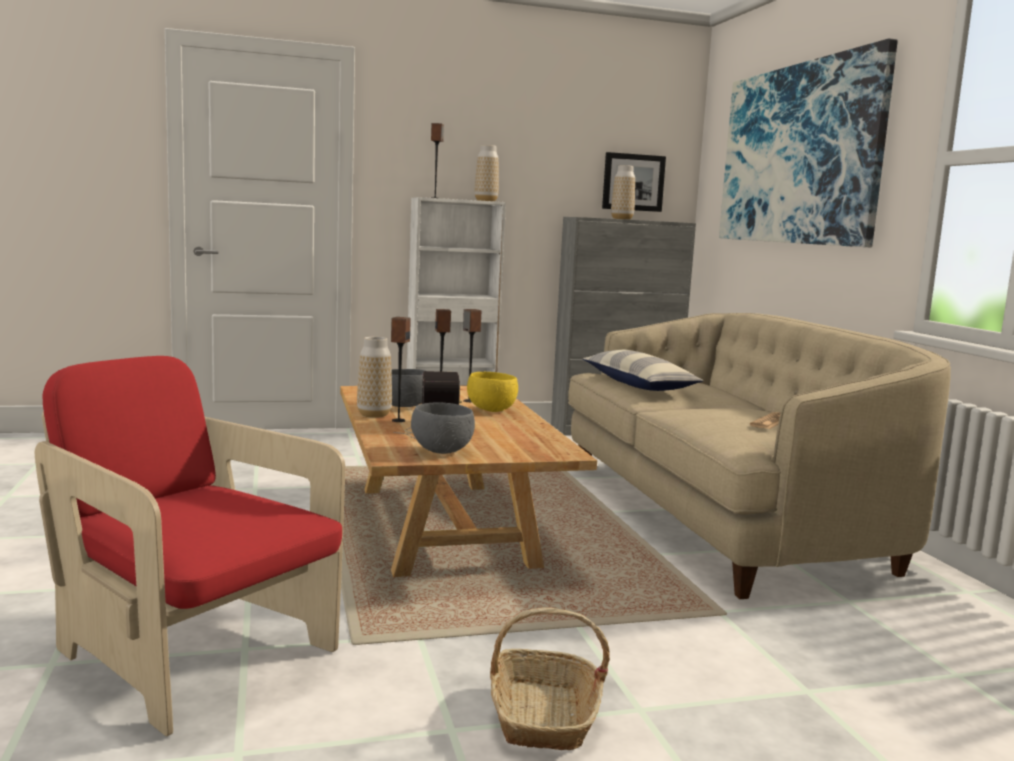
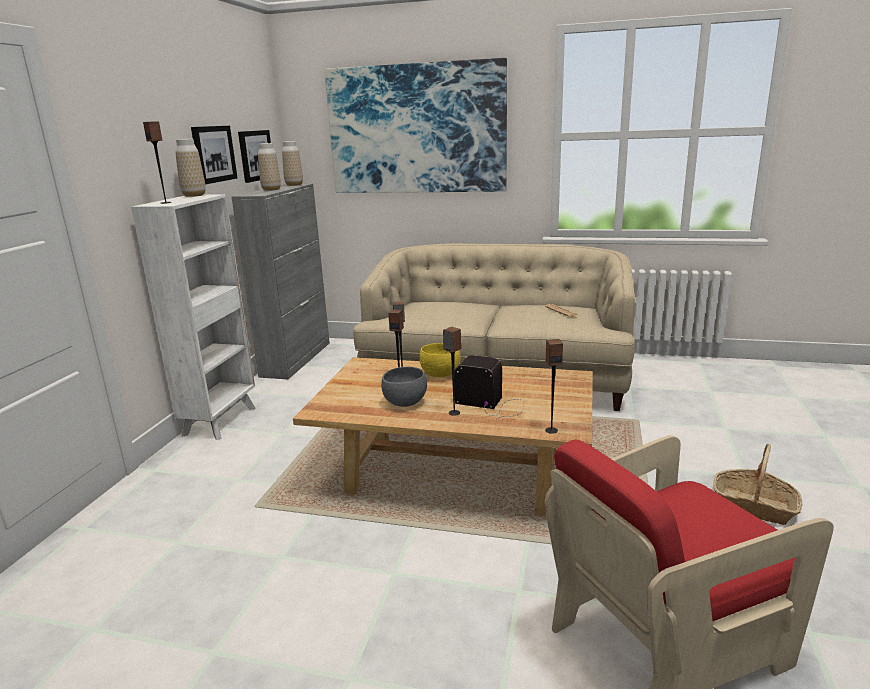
camera: 60 degrees left, 10 degrees up
vase [357,337,392,418] -> vase moved to [282,141,303,186]
grey bowl [411,402,475,454] -> none
pillow [583,350,704,391] -> none
none -> picture [191,126,237,184]
none -> speaker [545,339,563,434]

